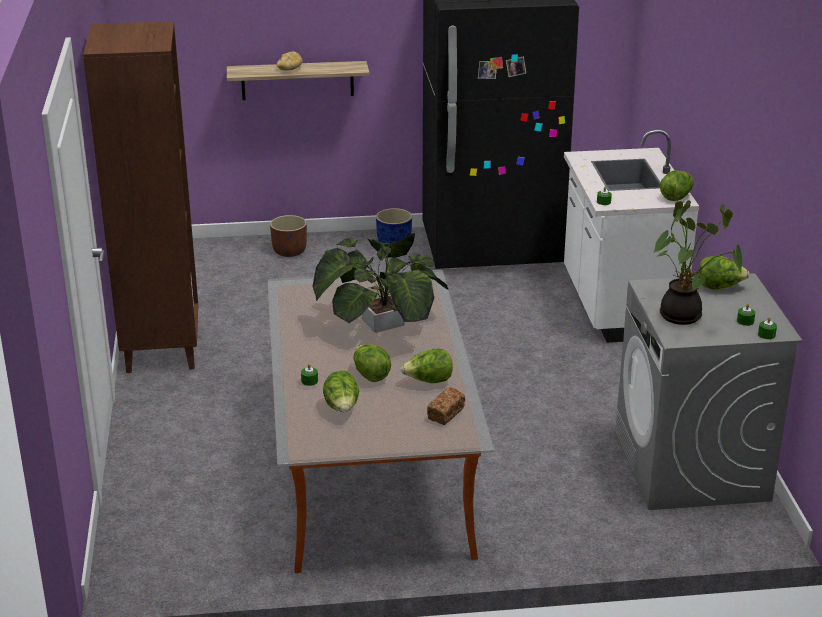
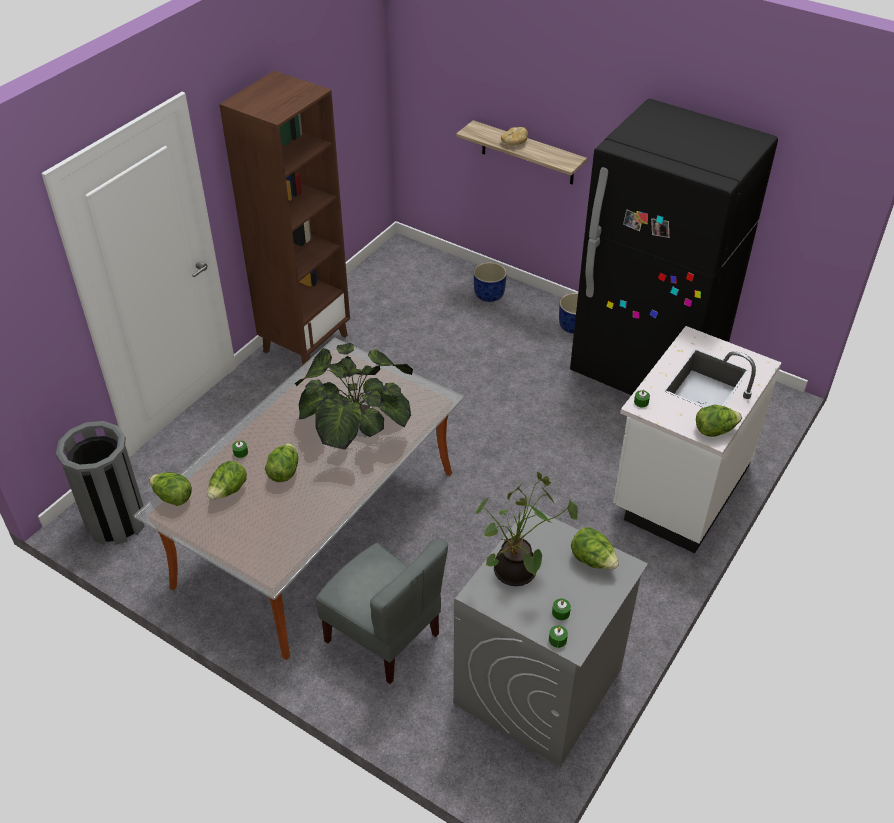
camera: 40 degrees right, 15 degrees up
brown planter [270,215,307,257] -> blue planter [474,262,507,302]
lettuce [401,349,453,383] -> lettuce moved to [149,472,192,506]
bread [427,388,465,425] -> none
none -> grey trash can [56,421,145,545]
none -> grey chair [316,538,448,684]

